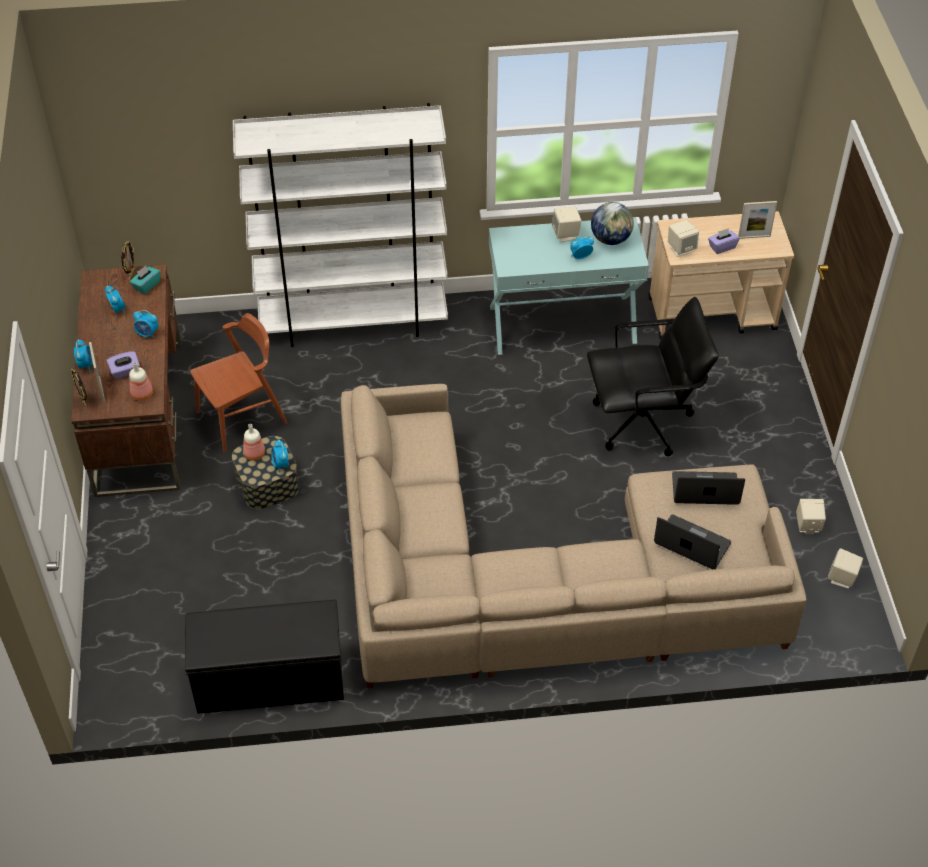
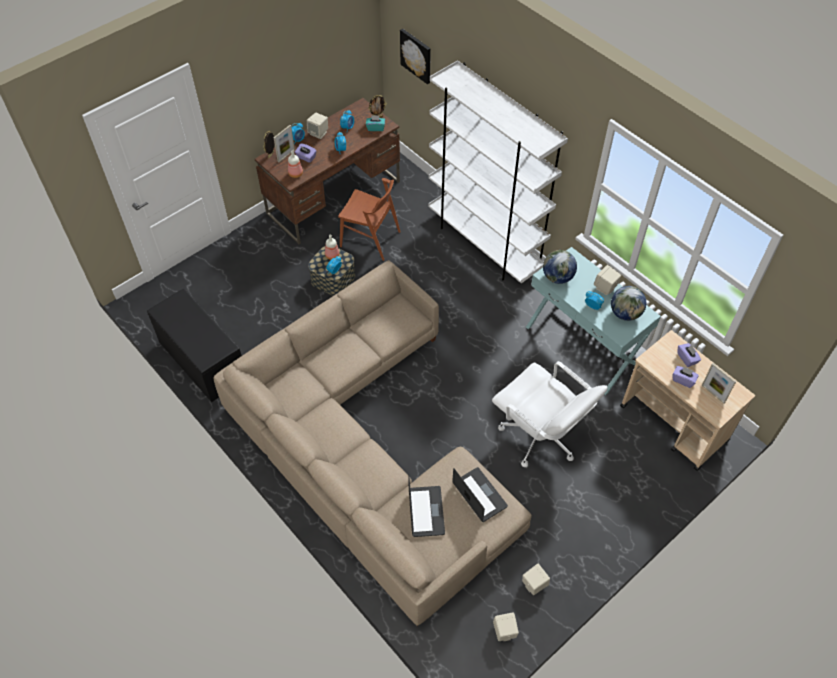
camera: 55 degrees right, 5 degrees up
black office chair [587,297,718,457] -> white office chair [492,361,608,467]
beige speaker [668,220,699,257] -> beige speaker moved to [307,113,328,139]
none -> picture [400,29,431,84]
none -> globe [543,250,577,284]
none -> purple tissue box [678,343,701,367]

